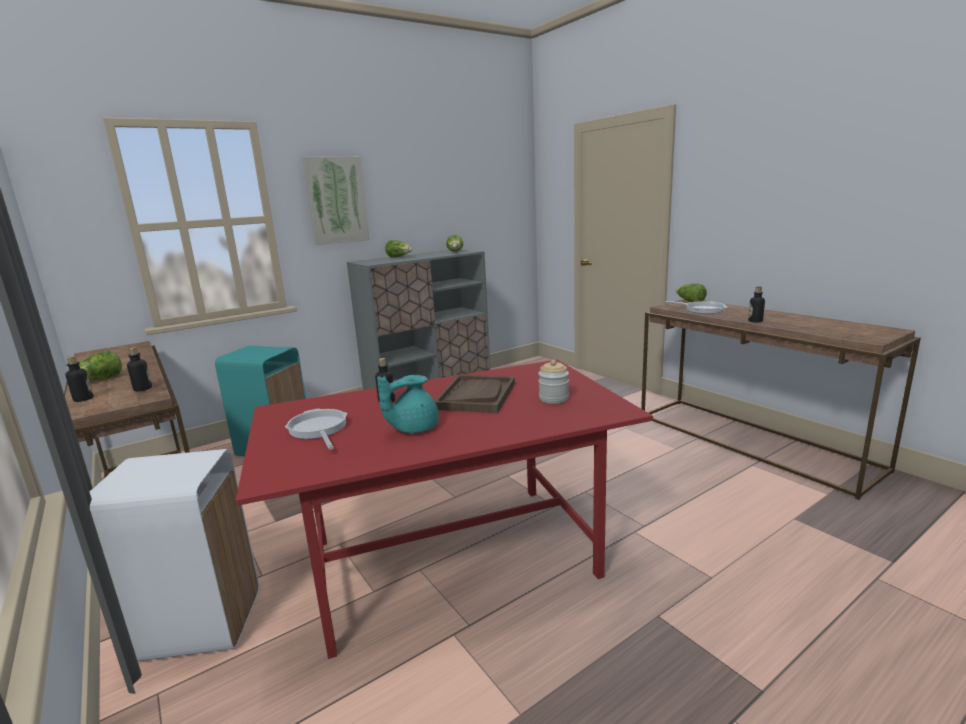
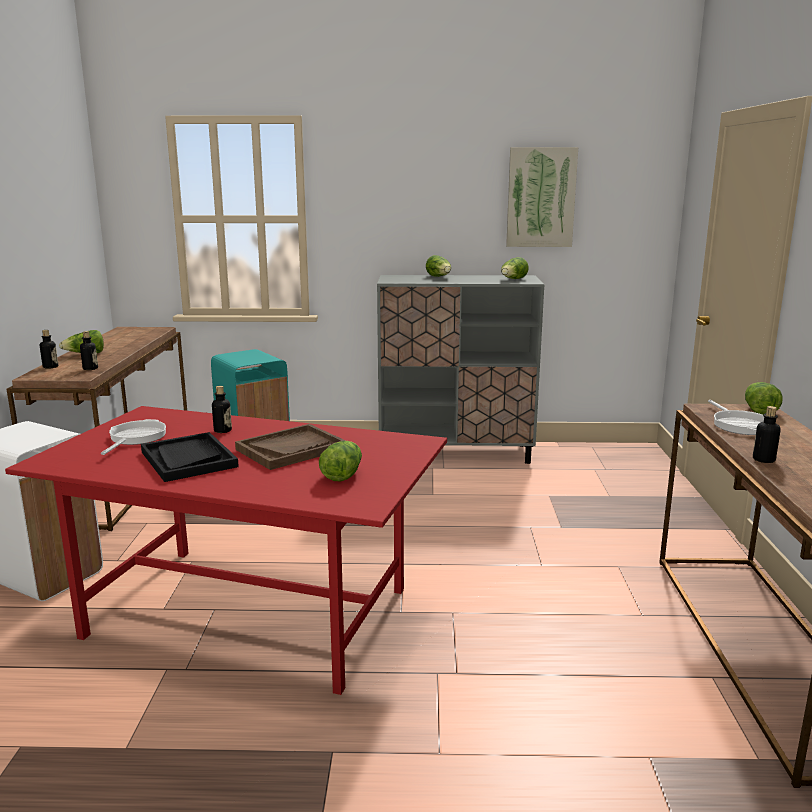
camera: 35 degrees right, 0 degrees up
picture [302,156,370,245] -> picture moved to [506,147,578,247]
turquoise teapot [377,375,438,433] -> black tray [141,432,239,482]
jar [538,360,569,404] -> lettuce [319,441,362,481]

